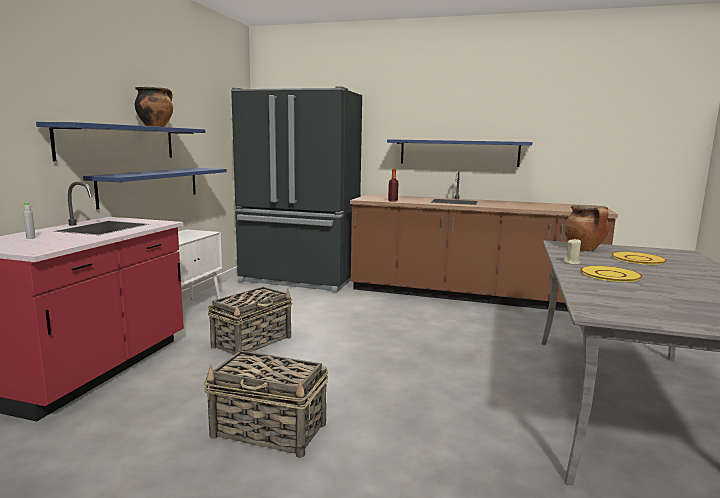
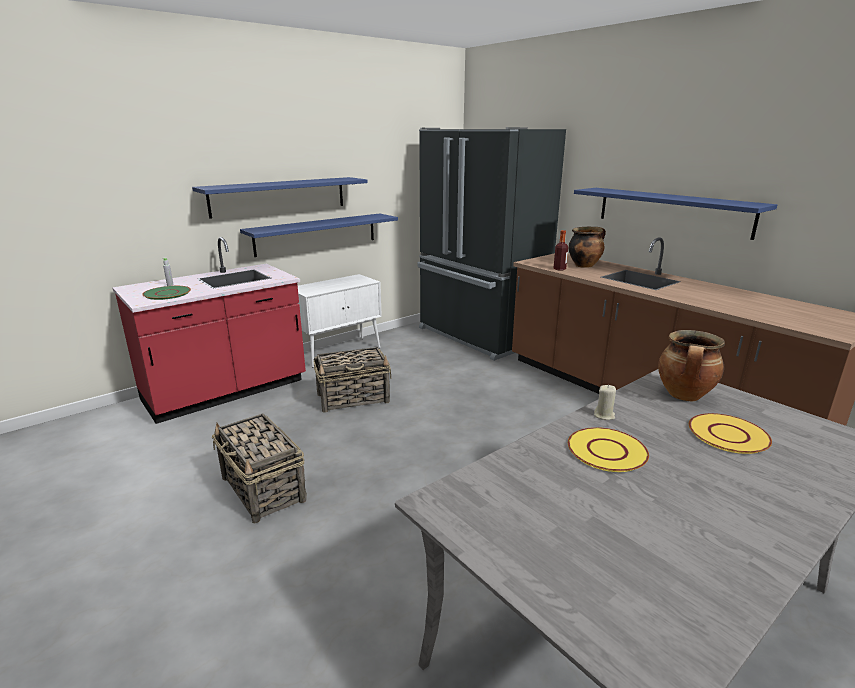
camera: 35 degrees right, 10 degrees up
cooking pot [135,87,173,127] -> cooking pot moved to [569,227,606,268]
none -> green plate [142,286,191,300]

